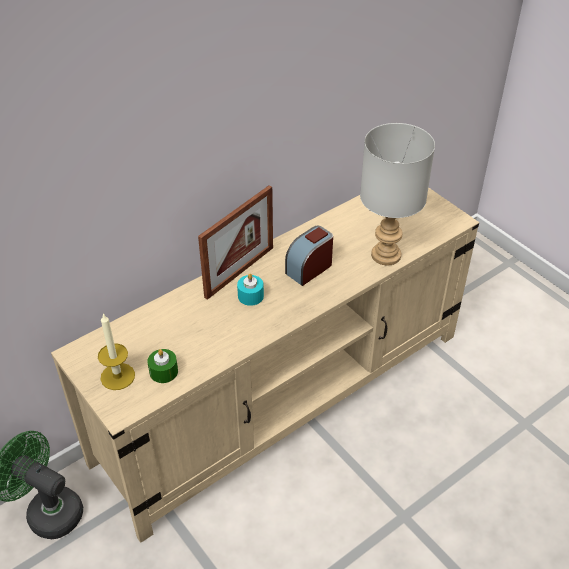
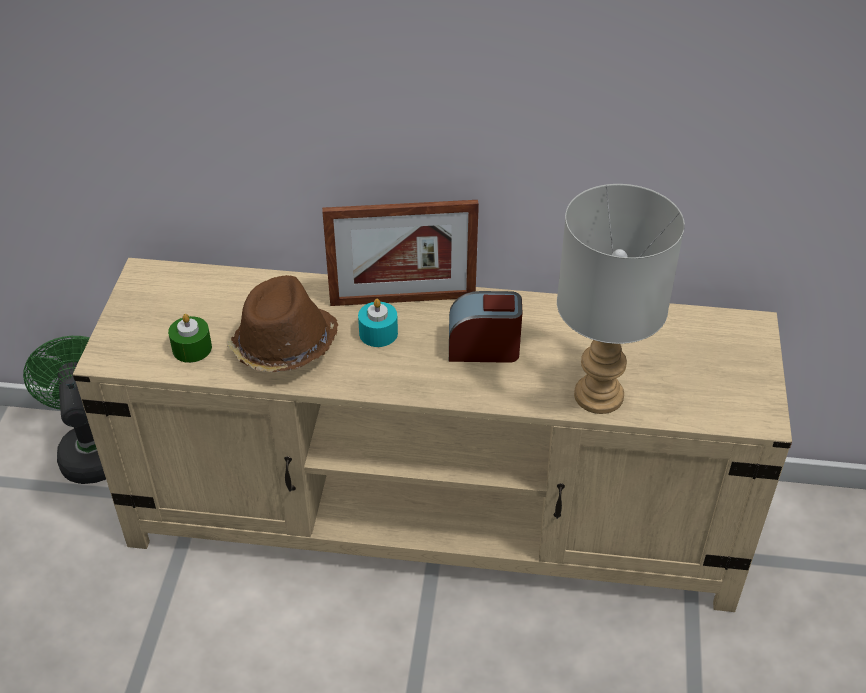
camera: 45 degrees right, 0 degrees up
candle [98,313,135,390] -> none
none -> brown hat [227,275,338,372]

